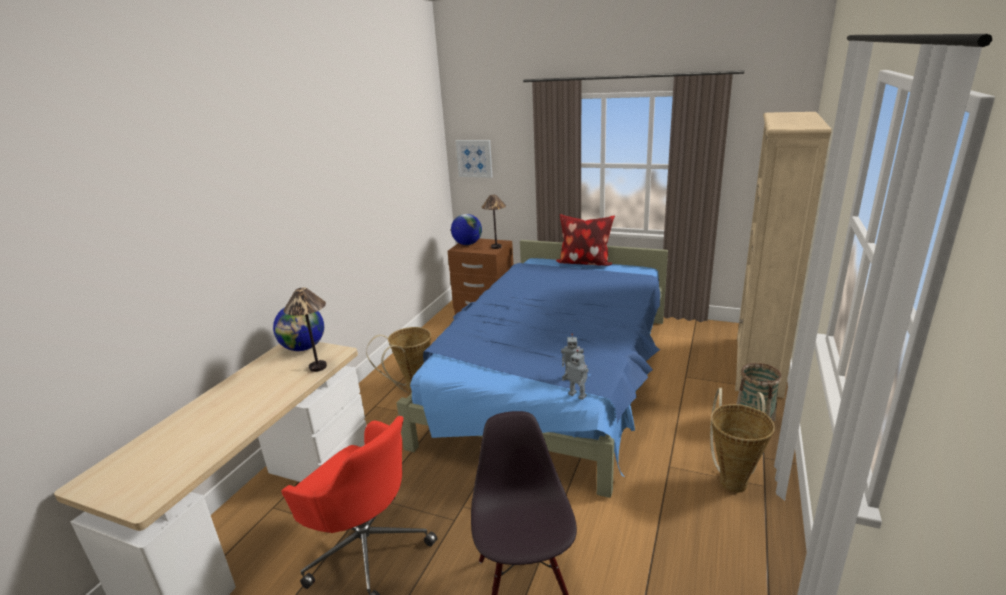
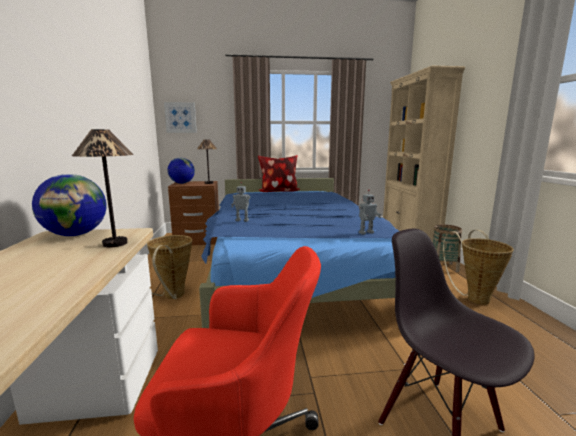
camera: 30 degrees left, 10 degrees down
toy robot [562,349,589,400] -> toy robot moved to [231,182,250,222]

